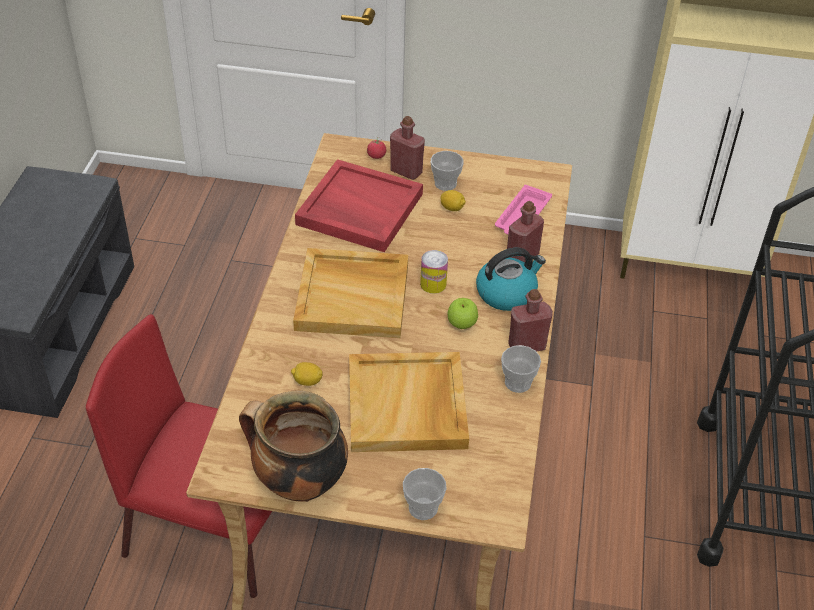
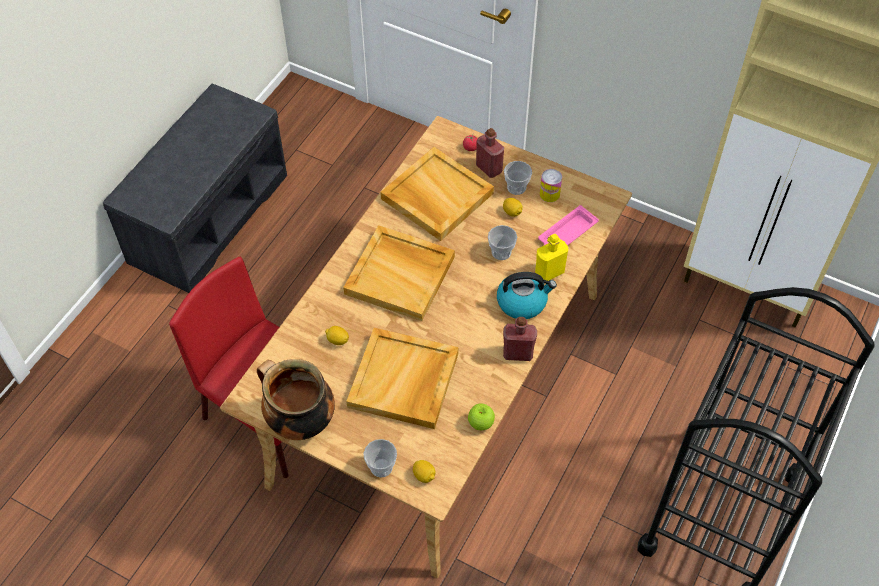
camera: 20 degrees right, 10 degrees up
red tray [295,159,423,252] -> beige tray [380,147,494,241]
can [420,250,448,294] -> can moved to [540,169,562,202]
apple [448,298,478,329] -> apple moved to [468,403,495,430]
cup [501,345,541,393] -> cup moved to [488,225,517,260]
red bottle [507,201,544,262] -> yellow bottle [535,234,568,281]
none -> lemon [413,460,436,483]

